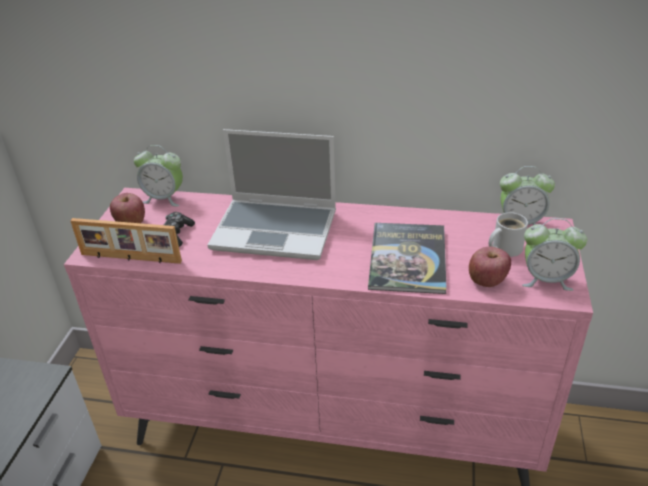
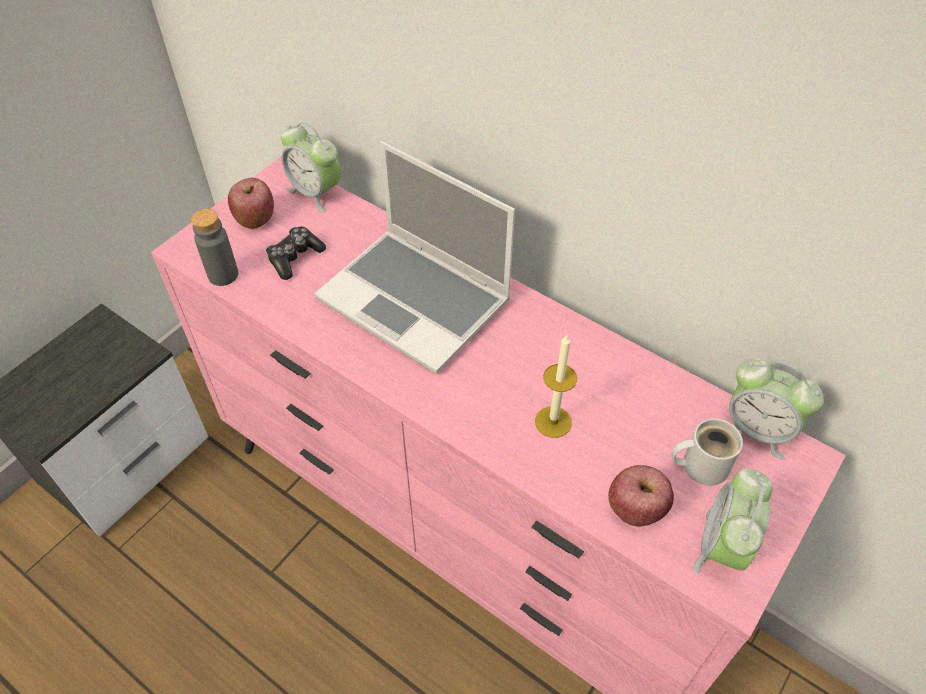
camera: 25 degrees right, 15 degrees up
picture frame [70,218,182,264] -> grey bottle [191,209,238,286]
book [368,223,447,294] -> candle [535,335,577,438]
alarm clock [522,218,587,291] -> alarm clock turned 75 degrees clockwise [694,469,773,574]

